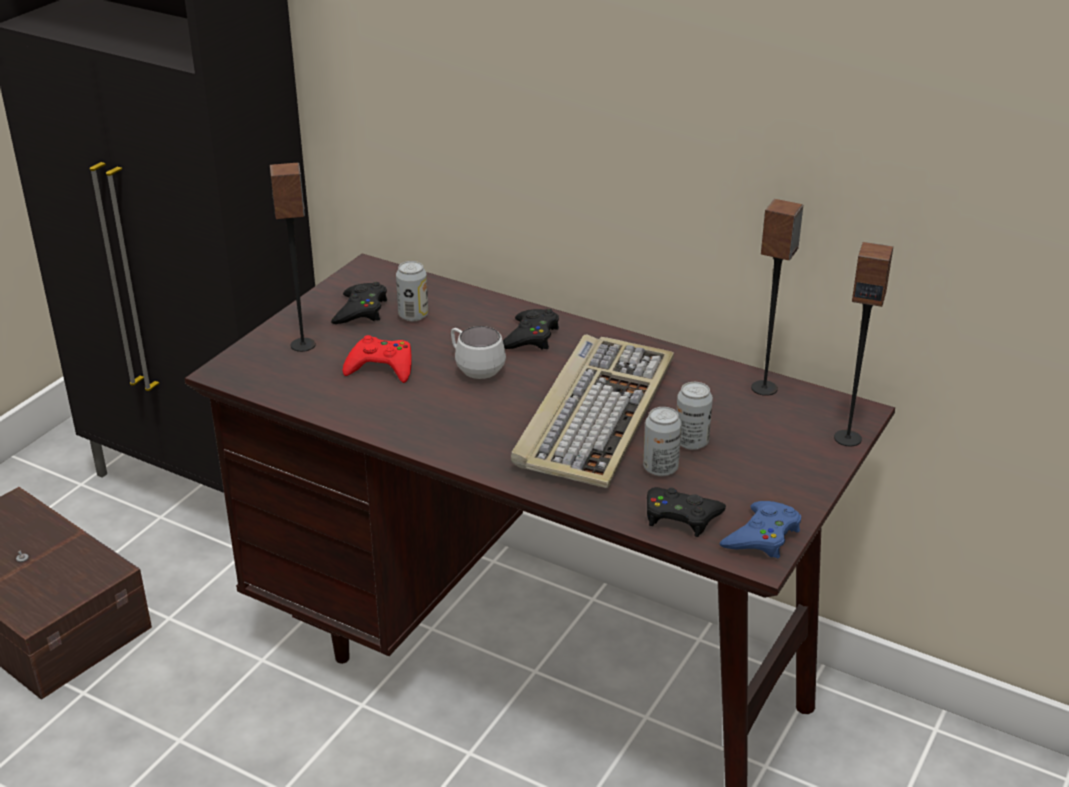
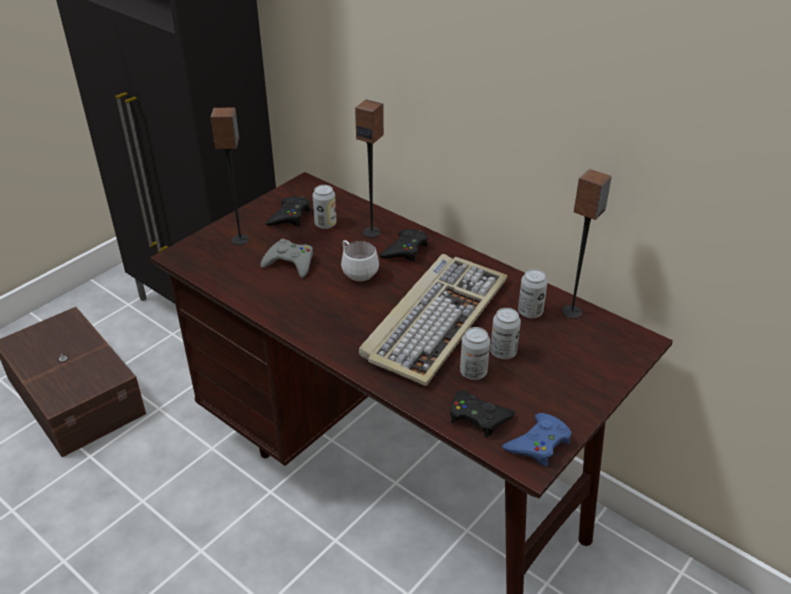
camera: 10 degrees right, 5 degrees up
red game controller [342,335,412,383] -> grey game controller [260,239,313,278]
speaker [834,242,893,446] -> speaker moved to [355,99,384,238]
none -> can [518,269,548,318]

